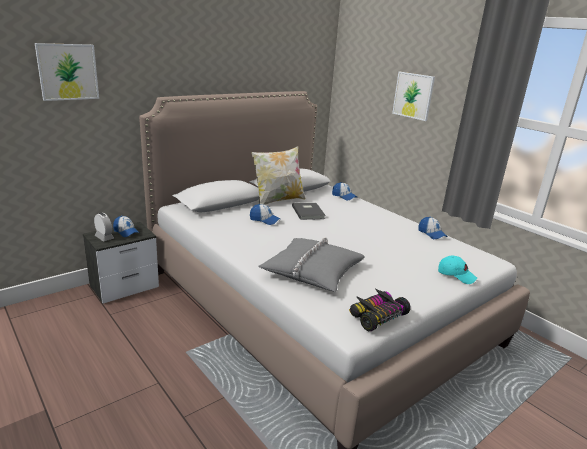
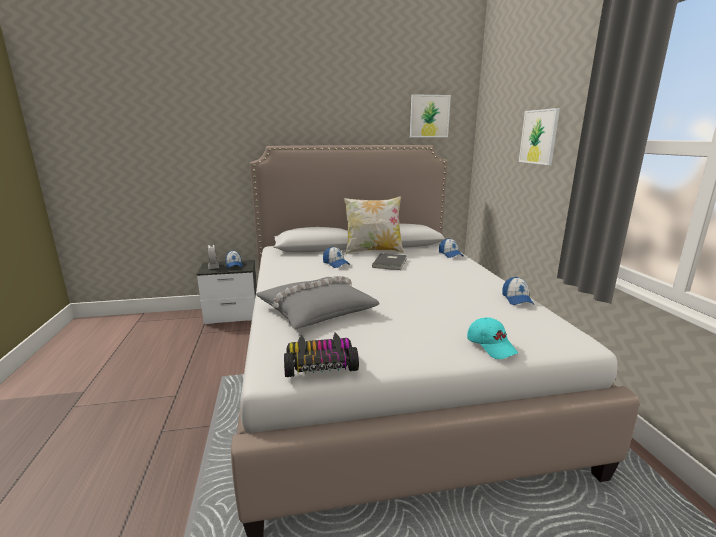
camera: 30 degrees right, 5 degrees down
picture [35,43,99,101] -> picture moved to [410,94,451,137]

